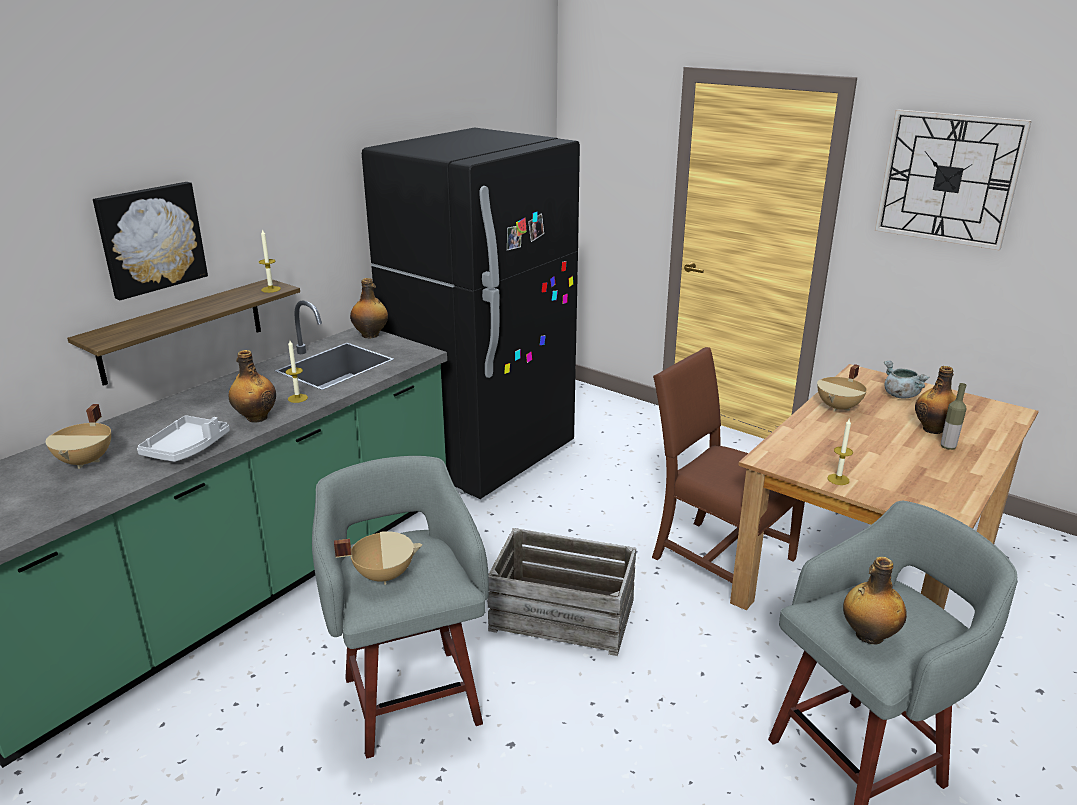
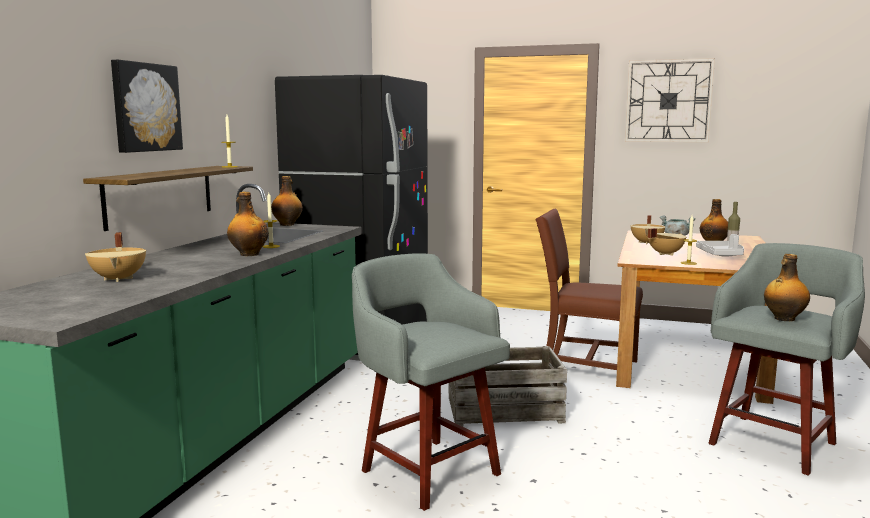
camera: 20 degrees left, 15 degrees down
grey tray [137,415,230,462] -> grey tray moved to [696,234,744,257]
beige cooking pot [334,531,422,585] -> beige cooking pot moved to [647,228,686,255]

